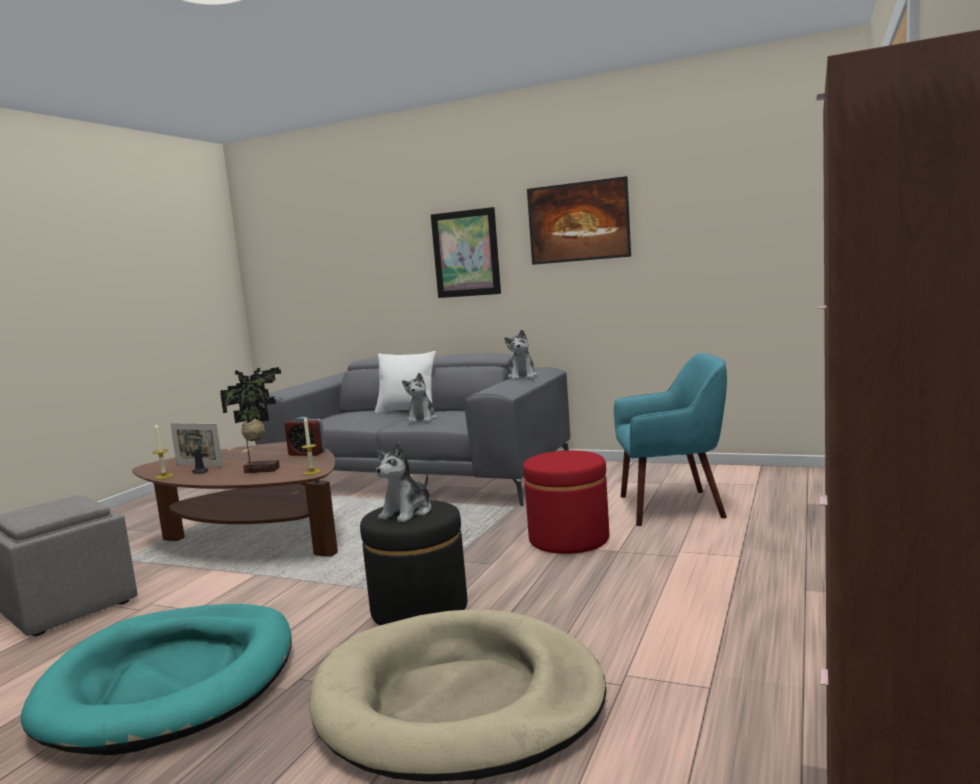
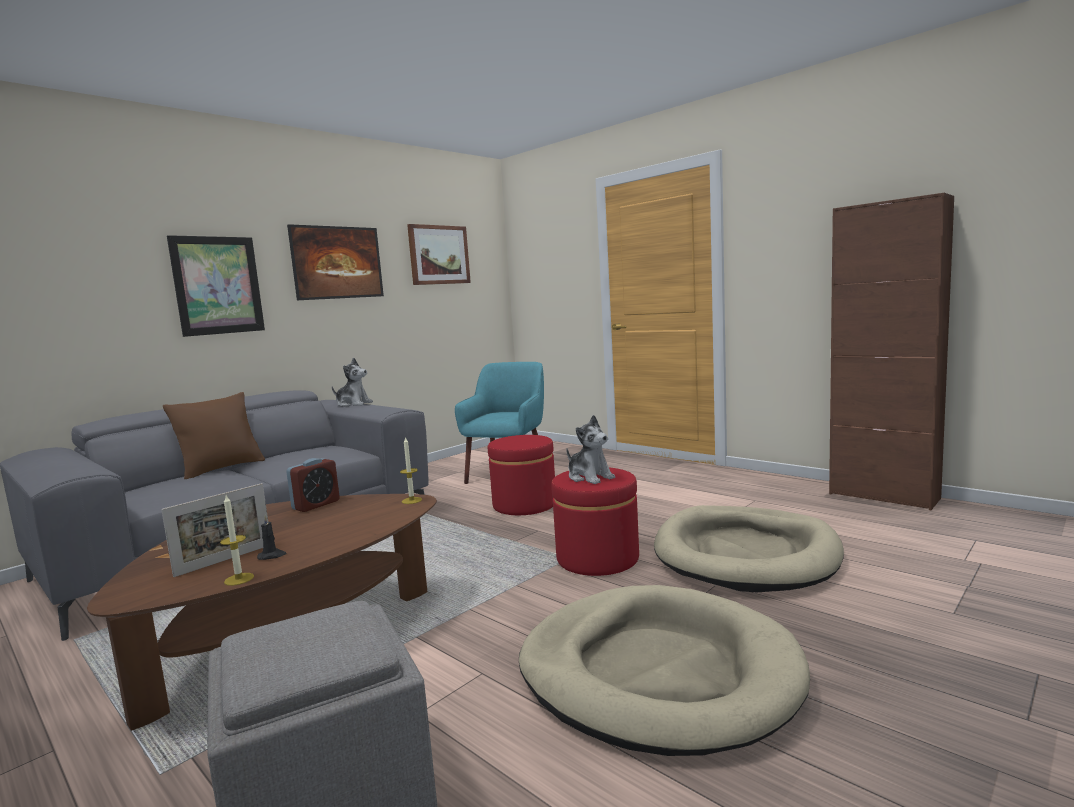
camera: 70 degrees left, 0 degrees up
turquoise dog bed [20,604,292,755] -> beige dog bed [519,585,810,756]
potted plant [220,367,281,473] -> none
black ottoman [360,500,467,625] -> red ottoman [551,468,639,576]
white pillow [375,351,436,413] -> brown pillow [163,392,265,479]
plush toy [402,373,437,423] -> none
none -> picture [407,224,471,285]

